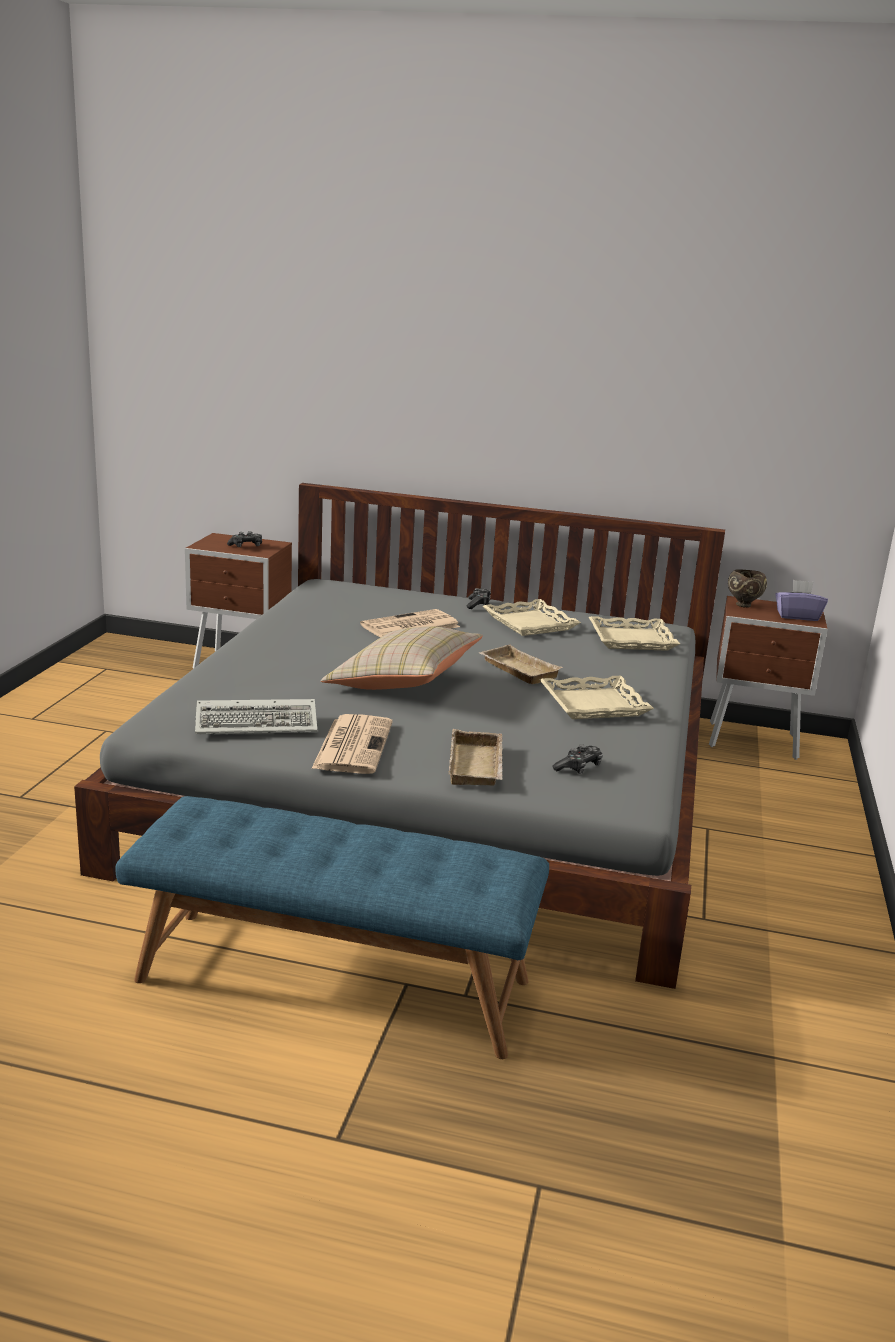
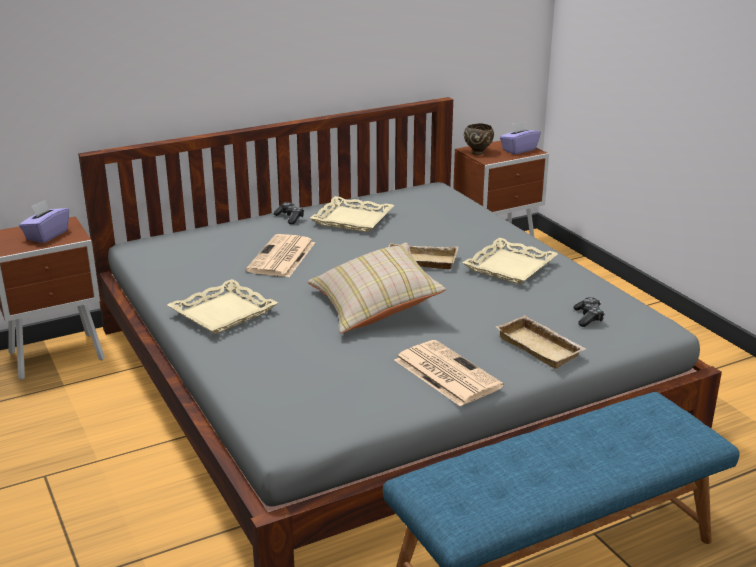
camera: 40 degrees left, 5 degrees up
keyboard [195,699,317,734] -> none
game controller [227,531,262,547] -> purple tissue box [19,200,69,243]
beige tray [589,616,680,651] -> beige tray moved to [167,279,278,334]

